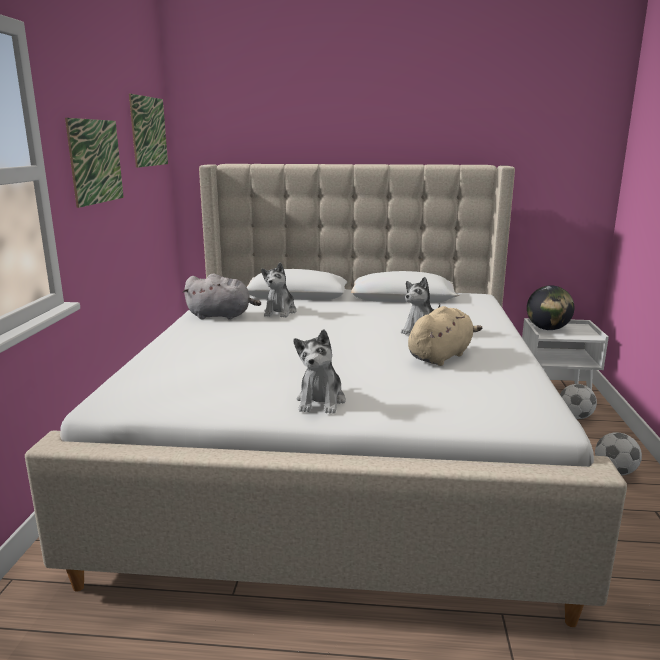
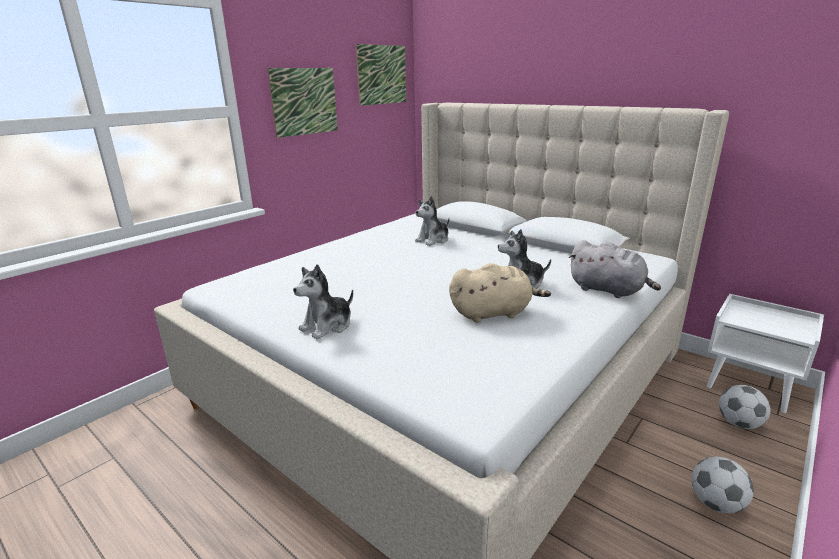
camera: 35 degrees right, 5 degrees up
grey plush toy [183,274,261,320] -> grey plush toy moved to [569,240,661,298]
globe [527,285,574,330] -> none

